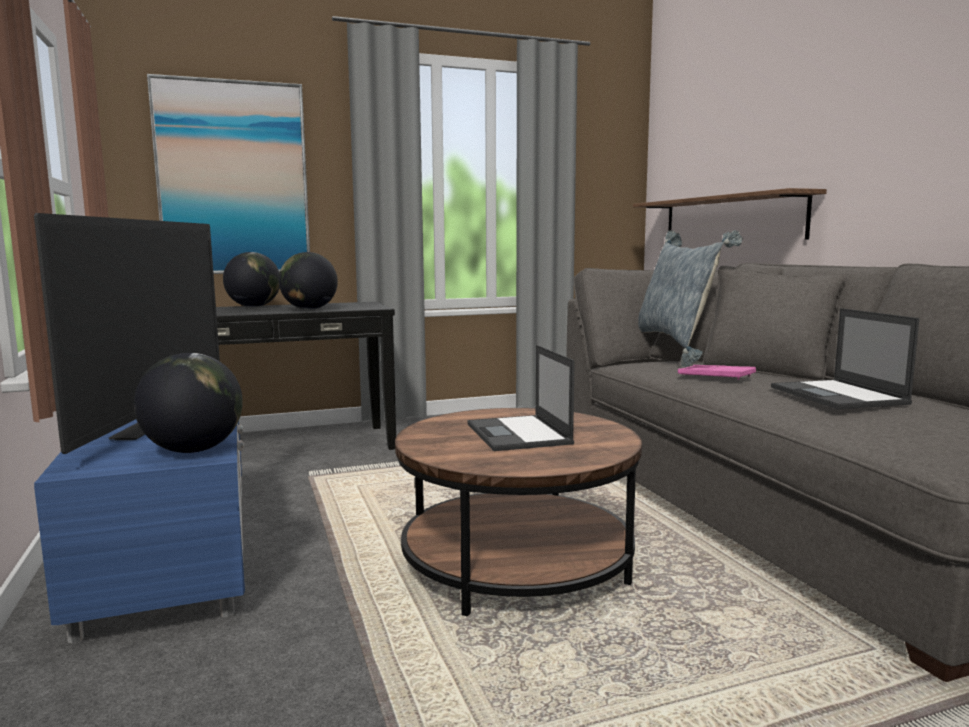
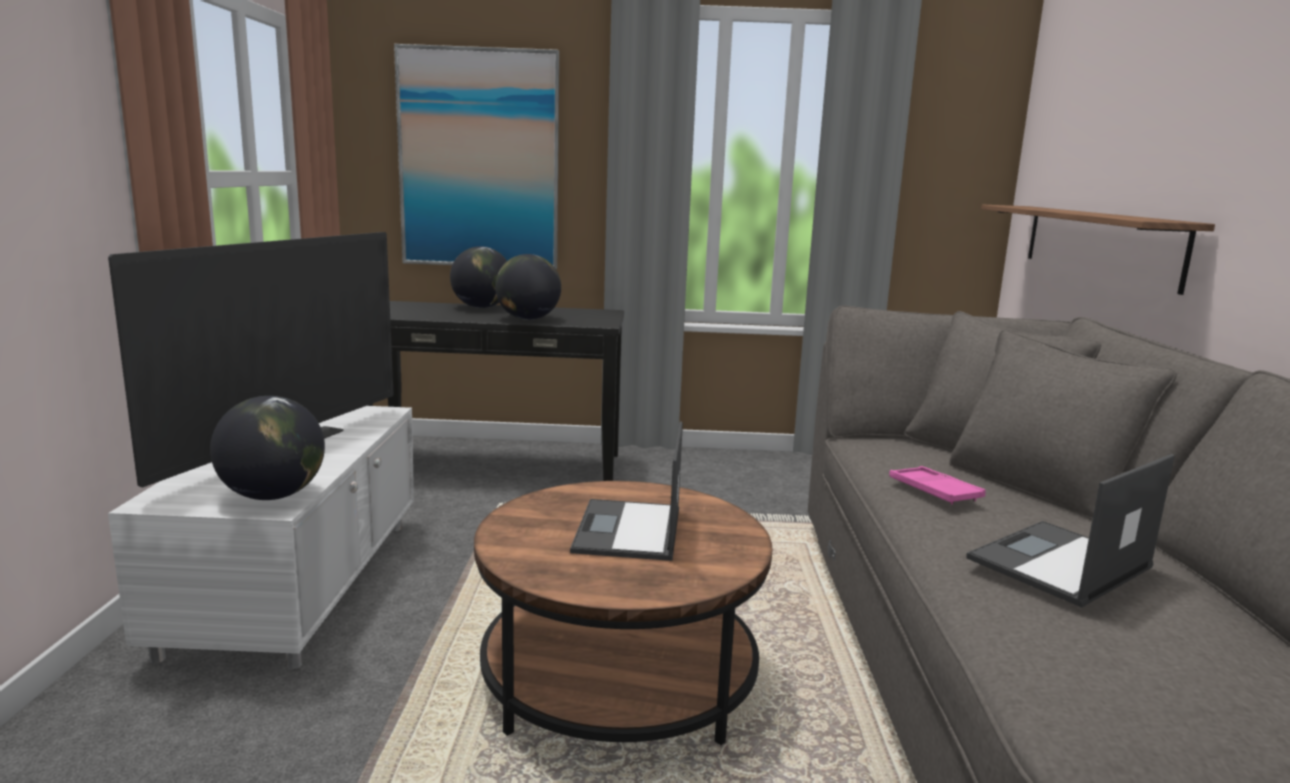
camera: 20 degrees right, 5 degrees up
blue tv stand [34,420,245,643] -> white tv stand [108,406,414,670]
pillow [638,230,743,367] -> none
laptop [771,308,919,409] -> laptop turned 45 degrees clockwise [966,454,1175,607]

